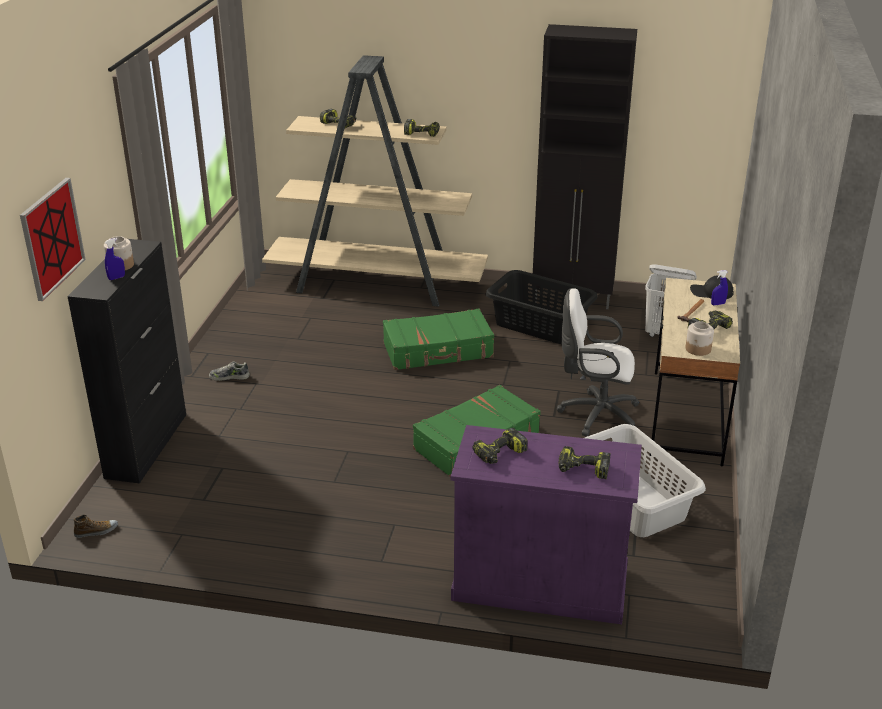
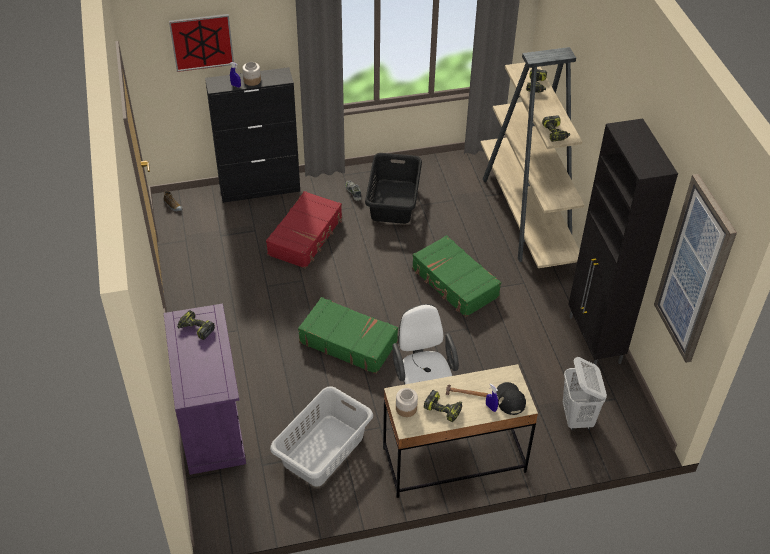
camera: 65 degrees right, 15 degrees up
black laundry basket [486,270,598,344] -> black laundry basket moved to [365,153,422,224]
power drill [558,446,611,479] -> none
none -> red suitcase [266,191,342,269]
none -> picture [654,174,737,363]

